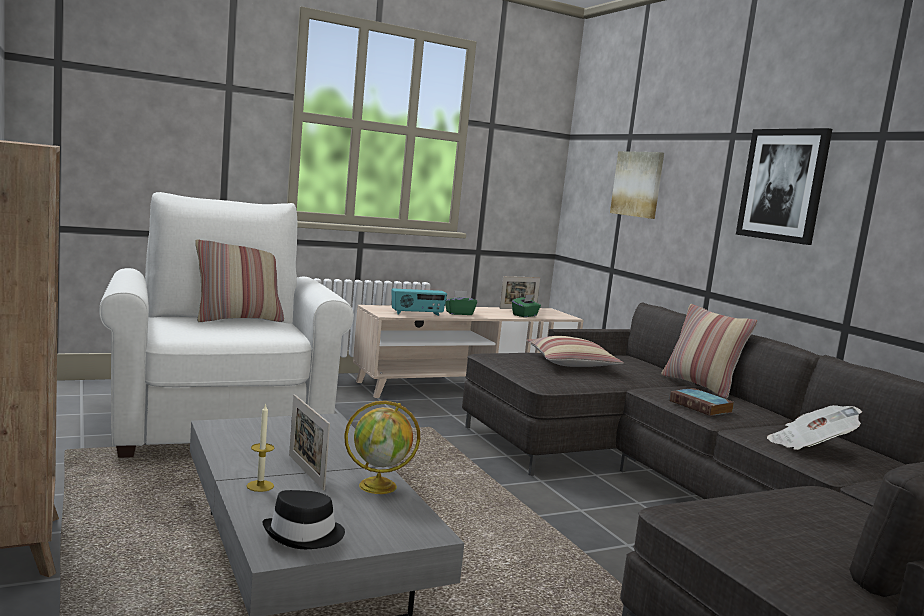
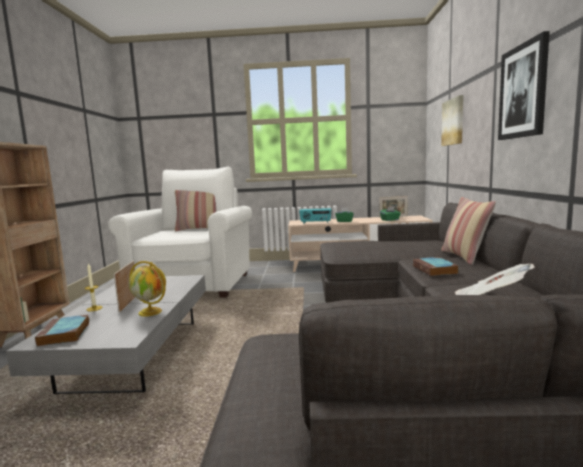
camera: 30 degrees right, 0 degrees up
black hat [263,490,345,549] -> book [35,314,90,347]
pillow [526,336,624,367] -> none

